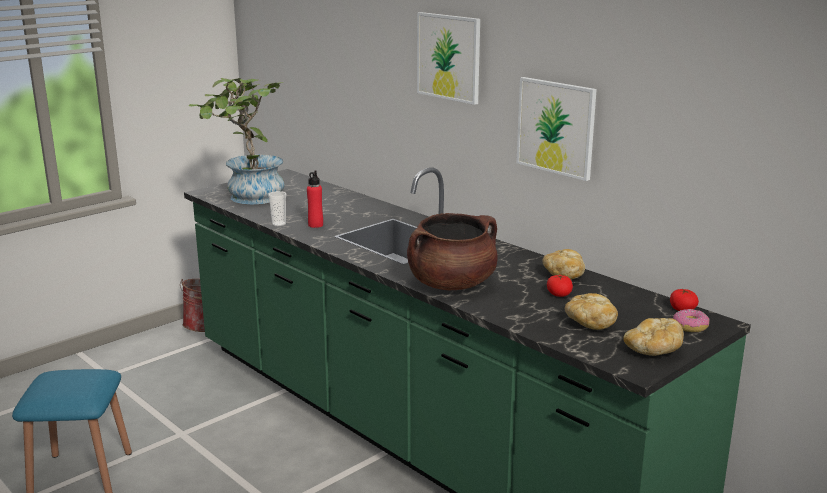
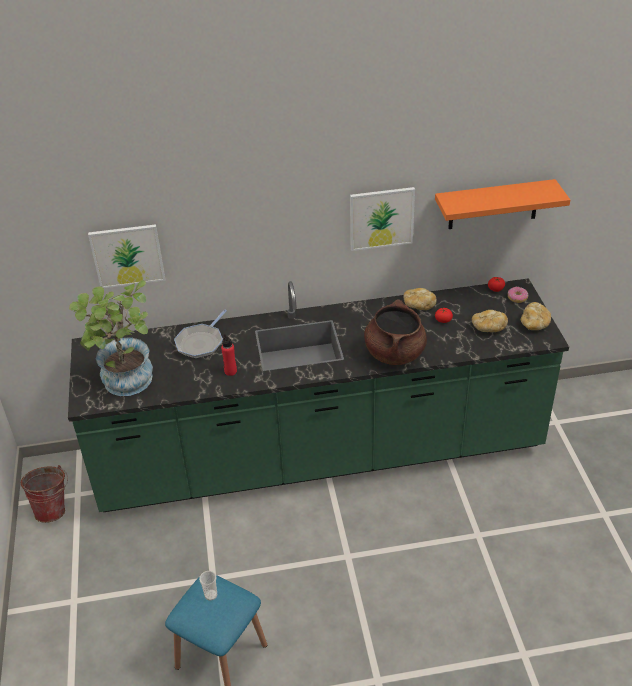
camera: 55 degrees left, 20 degrees up
cup [268,191,286,226] -> cup moved to [199,571,217,600]
picture [417,12,480,105] -> picture moved to [88,224,165,288]
none -> frying pan [174,309,227,359]
none -> orange shelf [435,179,570,229]

